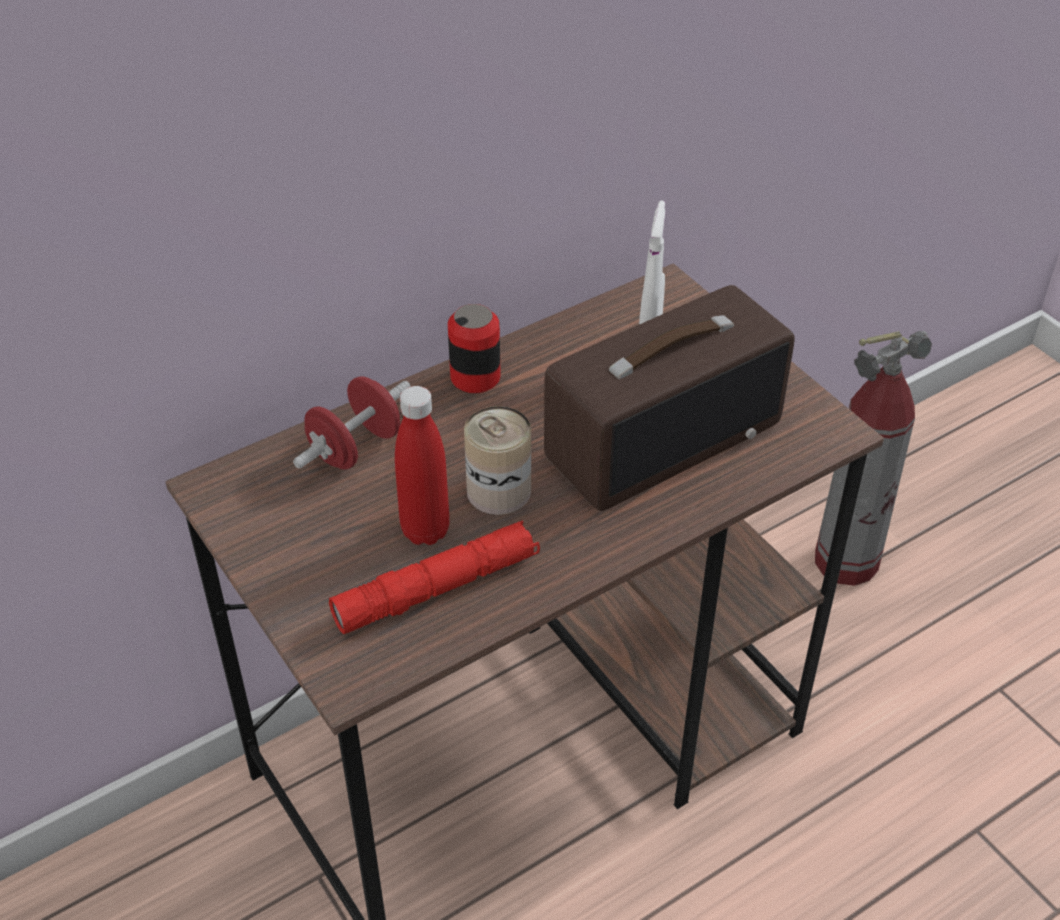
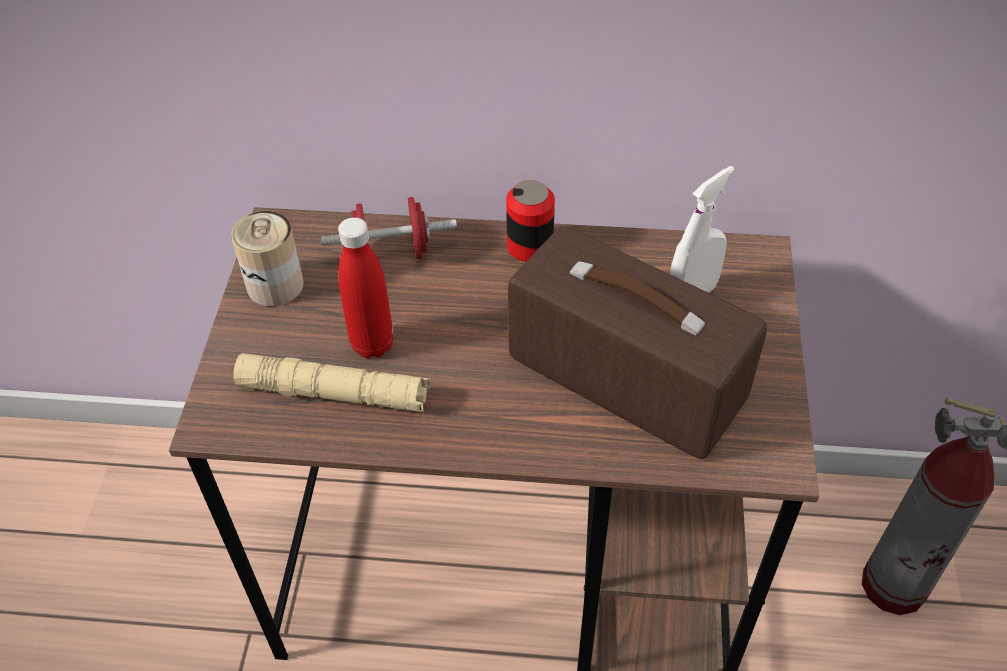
camera: 40 degrees right, 5 degrees up
red flashlight [329,520,540,634] -> beige flashlight [233,353,431,412]
can [464,406,531,515] -> can moved to [231,211,304,306]
radio [544,285,795,511] -> radio turned 150 degrees counterclockwise [508,226,767,459]

